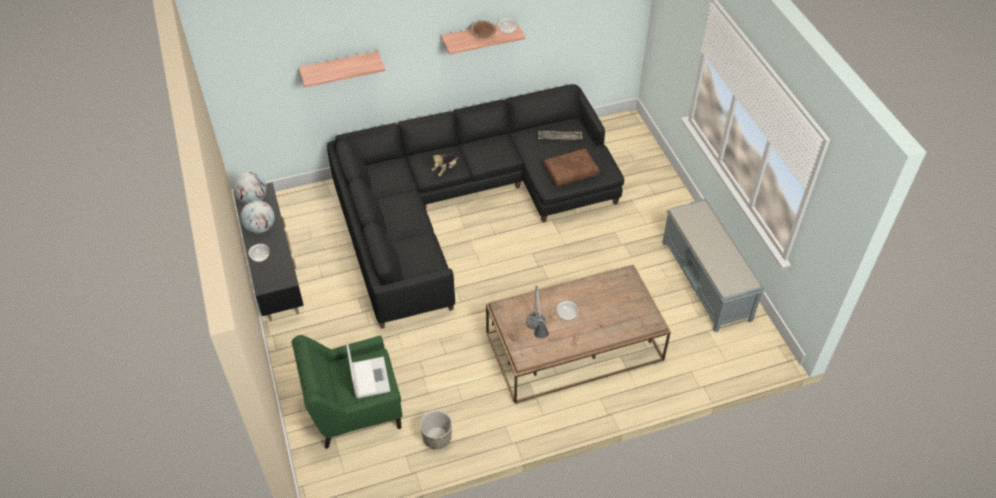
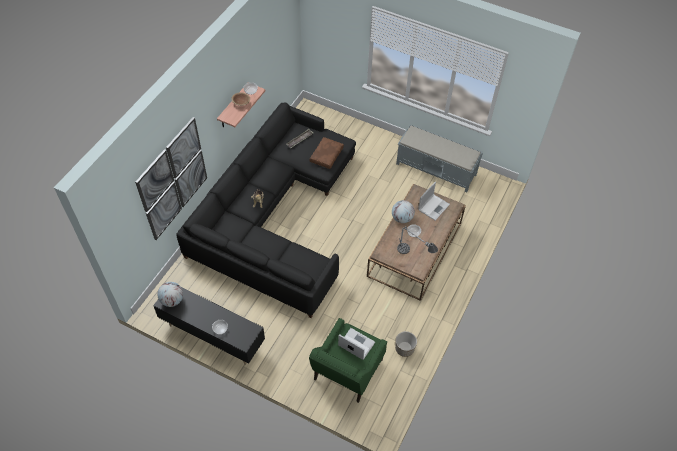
camera: 45 degrees left, 5 degrees up
globe [240,200,275,233] -> globe moved to [392,200,415,223]
shelf [299,51,385,87] -> picture [135,117,207,240]
none -> laptop [418,182,450,220]

